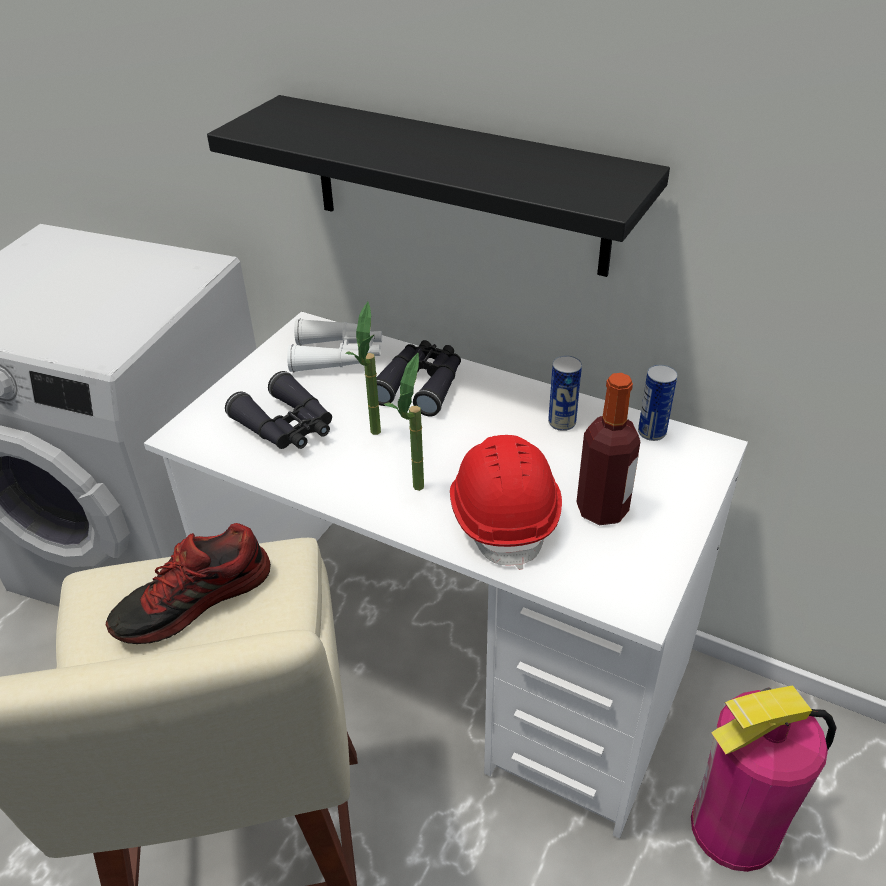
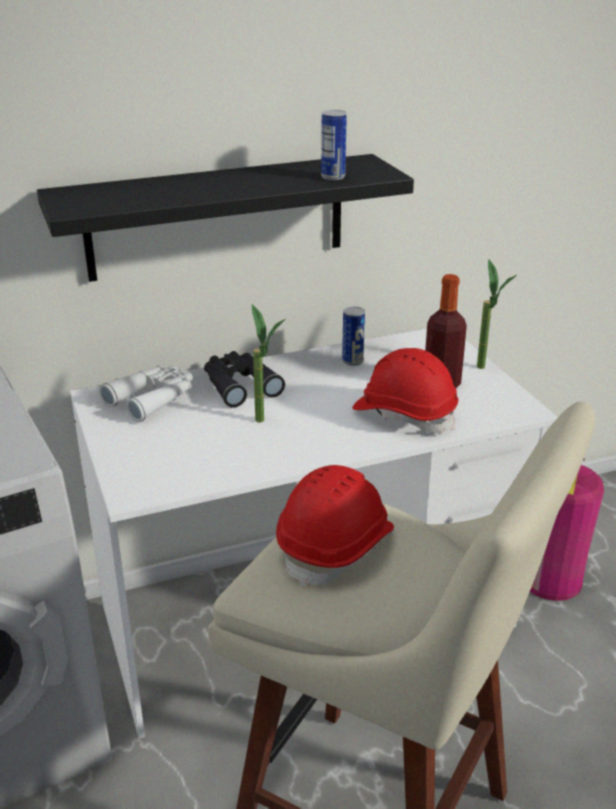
camera: 50 degrees left, 10 degrees down
shoe [106,523,271,644] -> red hard hat [276,465,394,588]
black binoculars [225,371,332,449] -> none
potted plant [383,353,424,491] -> potted plant moved to [477,259,517,369]
can [638,365,678,441] -> can moved to [321,110,347,180]

